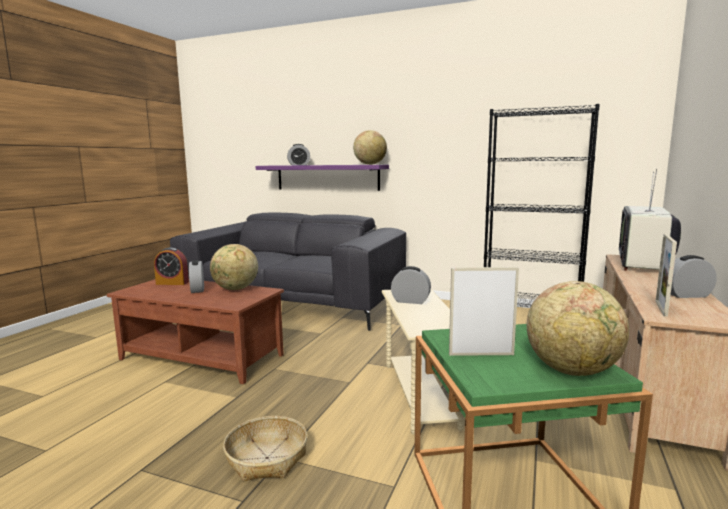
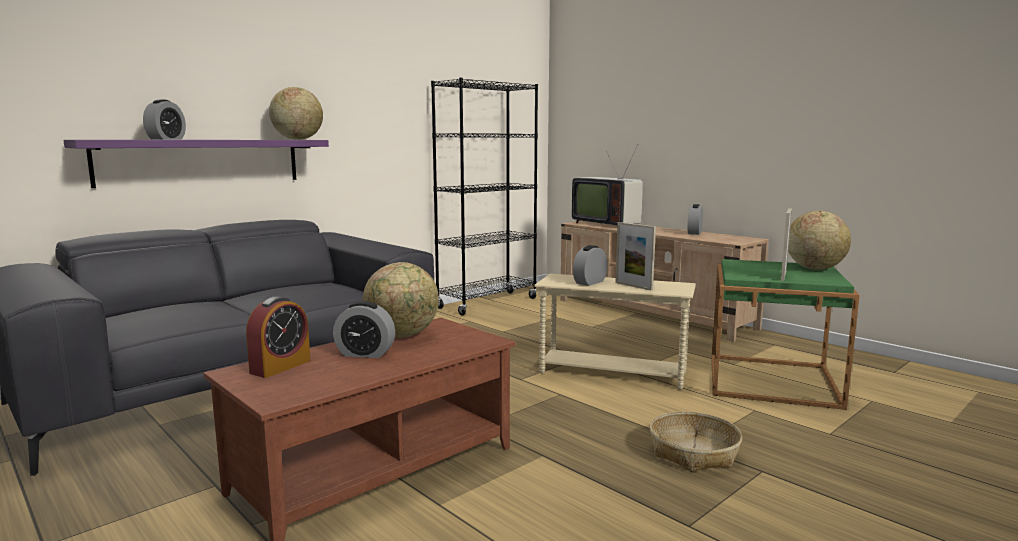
camera: 65 degrees left, 0 degrees up
picture frame [656,234,677,317] -> picture frame moved to [615,222,656,290]

